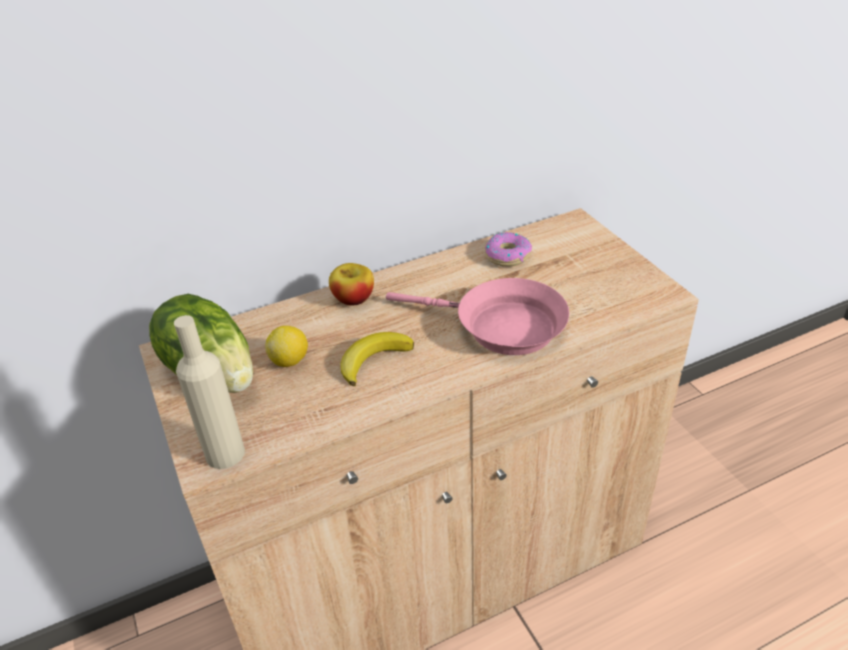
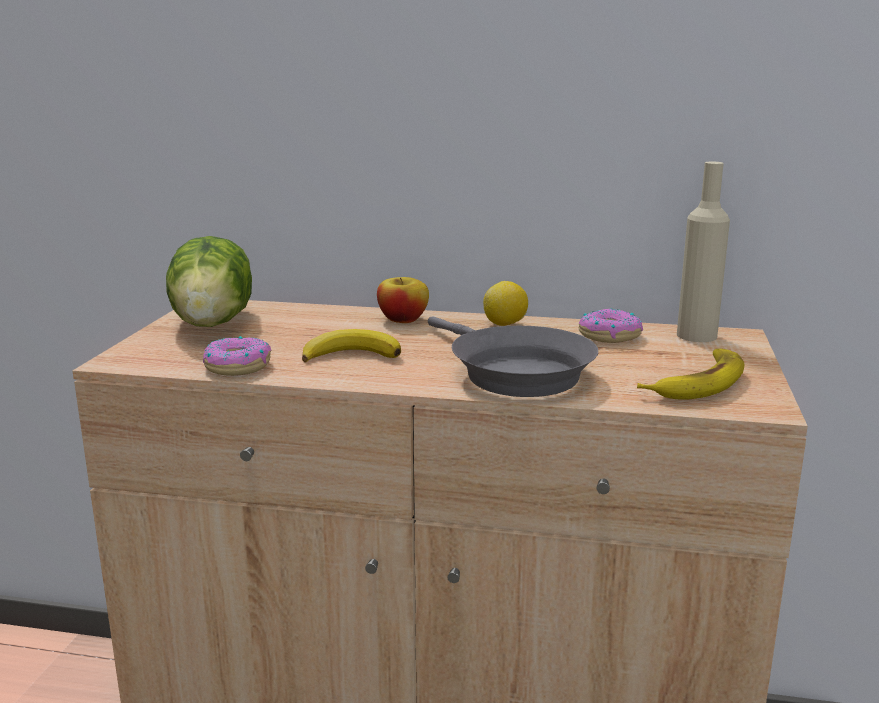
camera: 35 degrees right, 20 degrees down
beige bottle [174,315,245,469] -> beige bottle moved to [677,162,730,342]
lemon [265,326,308,367] -> lemon moved to [483,281,528,326]
pink frying pan [386,278,569,355] -> grey frying pan [428,317,598,397]
none -> donut [203,336,271,376]
none -> banana [637,348,744,400]

